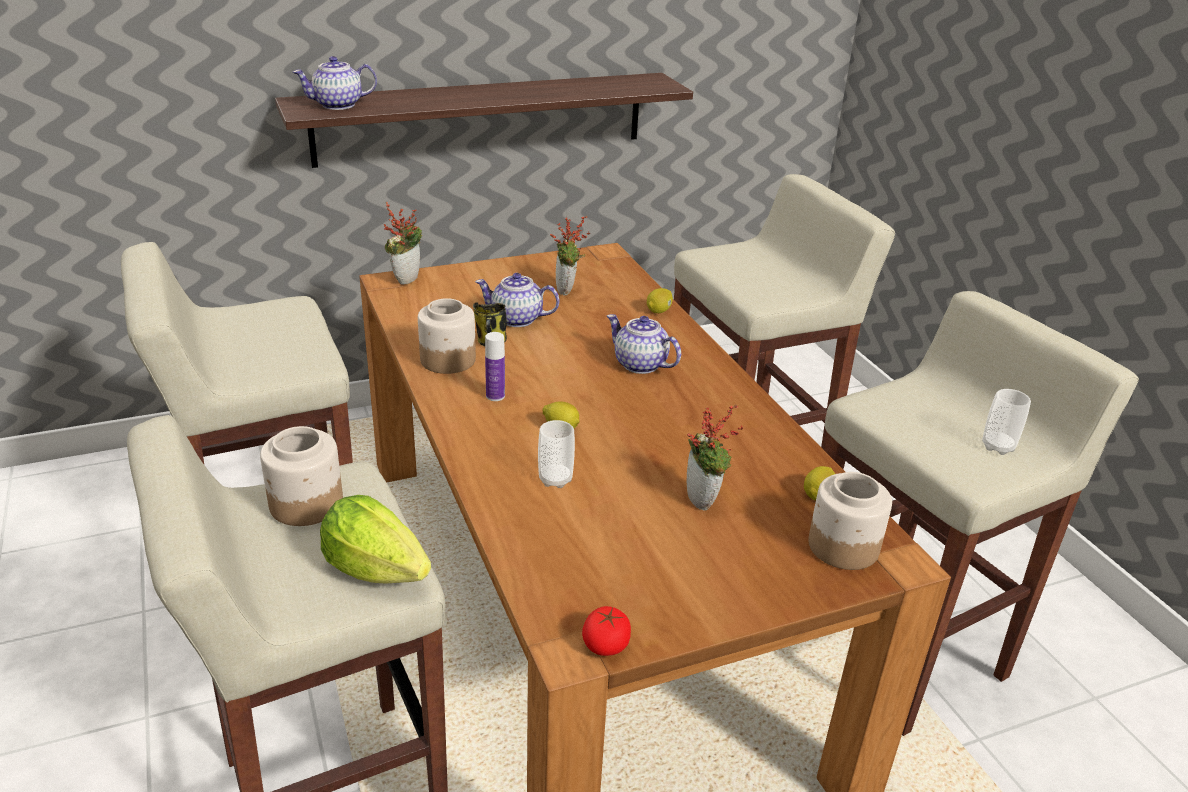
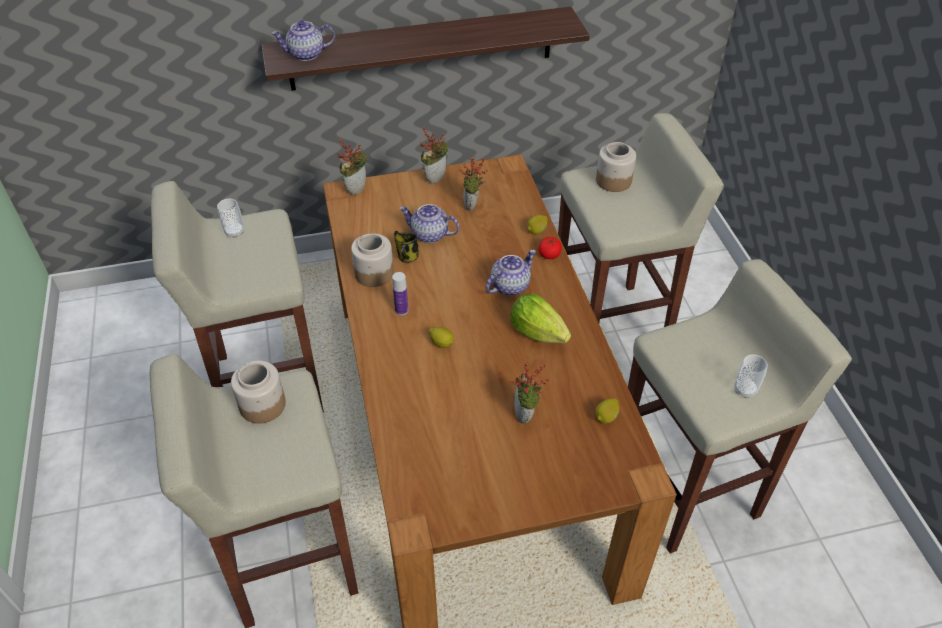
camera: 10 degrees right, 15 degrees up
lettuce [320,495,431,584] -> lettuce moved to [510,294,571,343]
cup [538,420,575,488] -> cup moved to [217,199,244,238]
tomato [582,606,631,656] -> tomato moved to [538,237,562,259]
teapot [607,314,681,374] -> teapot turned 90 degrees clockwise [485,250,536,296]
jar [808,472,892,570] -> jar moved to [596,142,636,192]
none -> potted plant [420,126,448,184]

